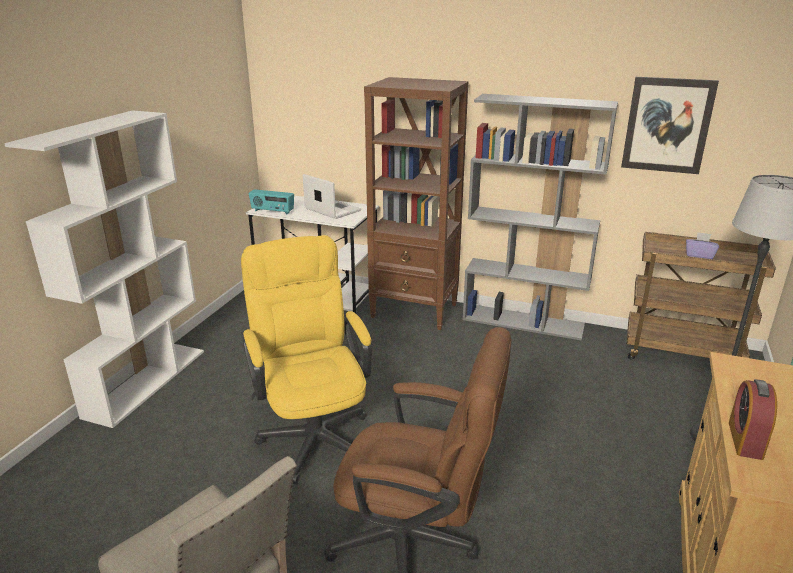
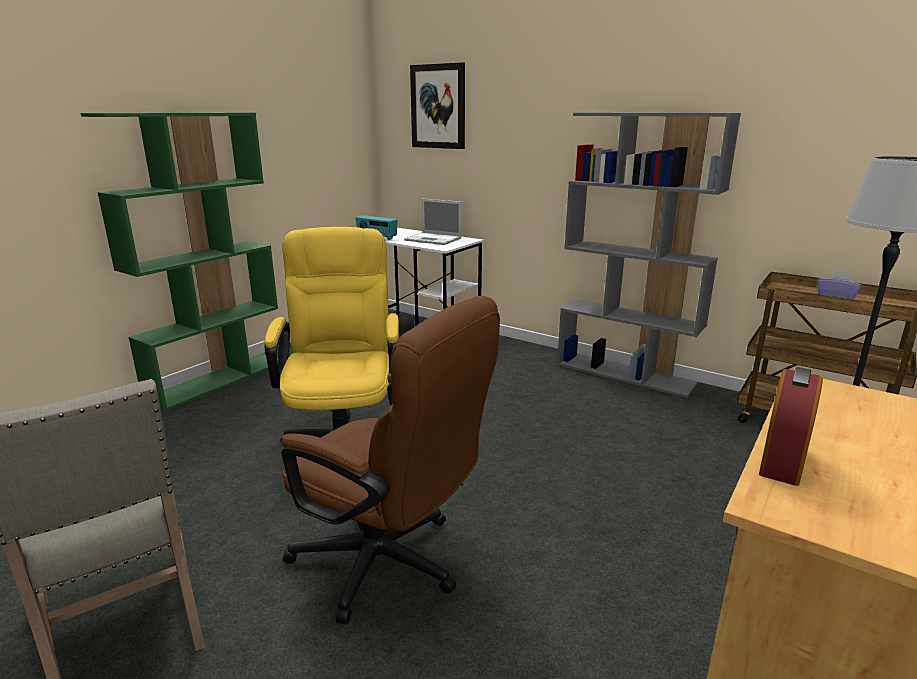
camera: 15 degrees right, 5 degrees down
white bookcase [4,110,204,428] -> green bookcase [81,113,278,412]
laptop [303,174,361,219] -> laptop turned 150 degrees clockwise [404,199,462,245]
brown bookcase [364,77,468,330] -> none
picture [621,77,719,174] -> picture moved to [410,62,465,149]

